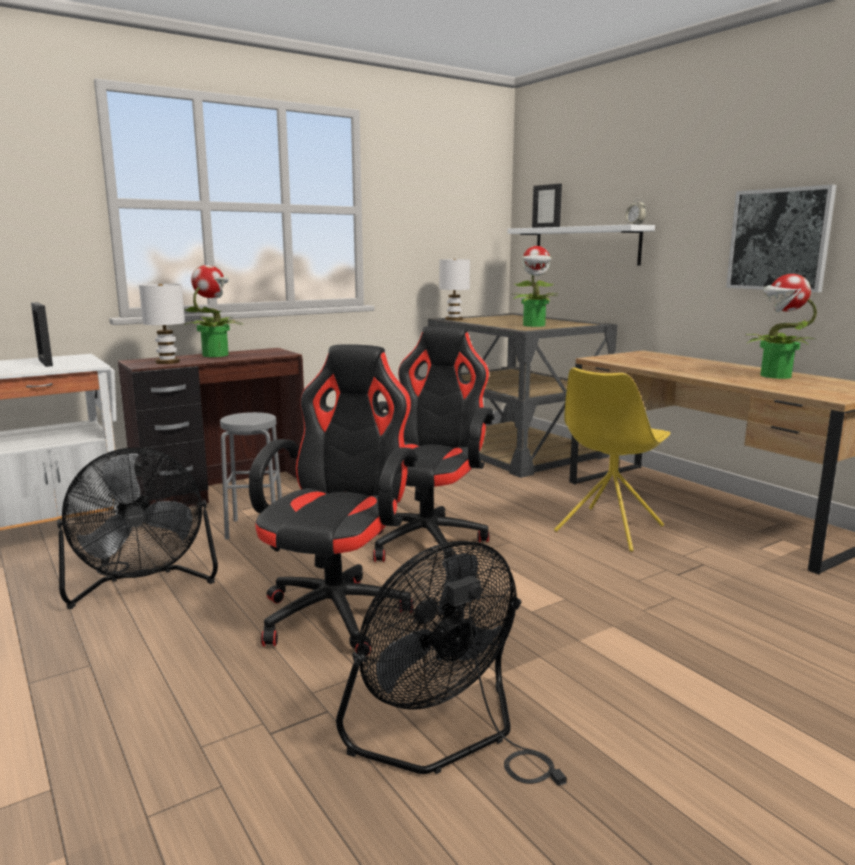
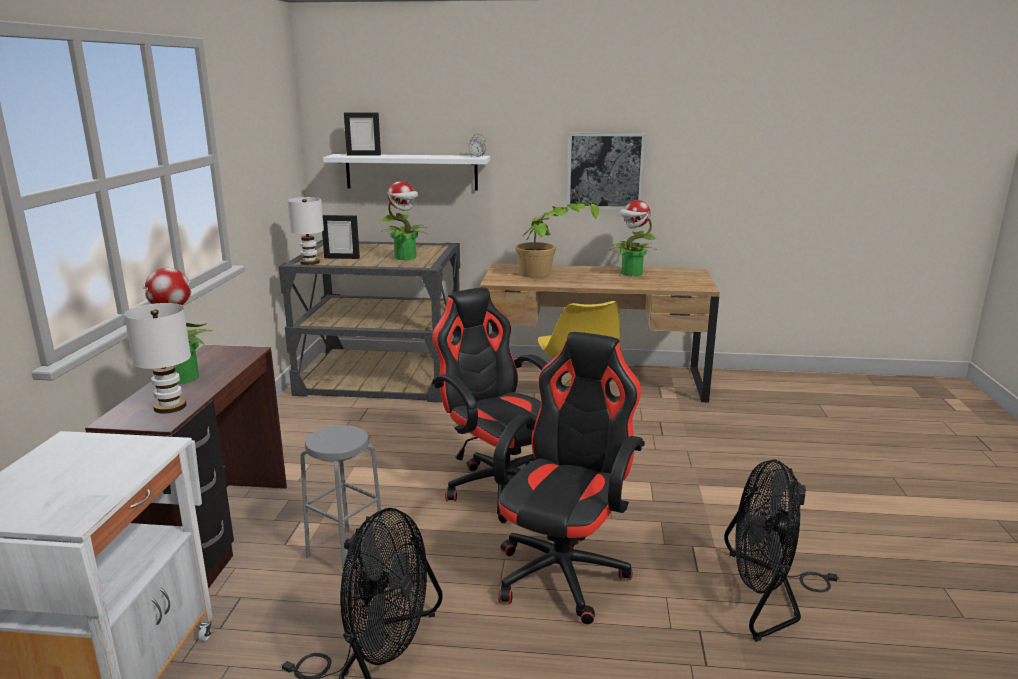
camera: 50 degrees left, 5 degrees up
picture frame [31,302,53,367] -> picture frame moved to [322,215,360,259]
black office chair [249,344,418,656] -> black office chair turned 60 degrees clockwise [493,332,645,624]
none -> potted plant [515,201,599,278]

